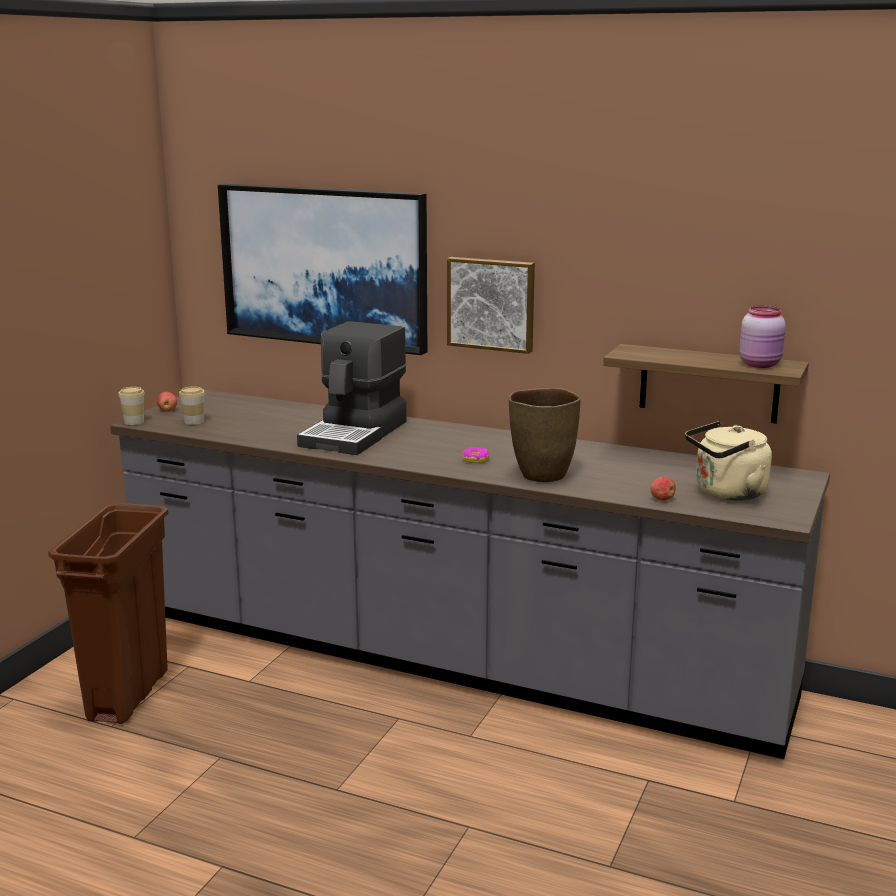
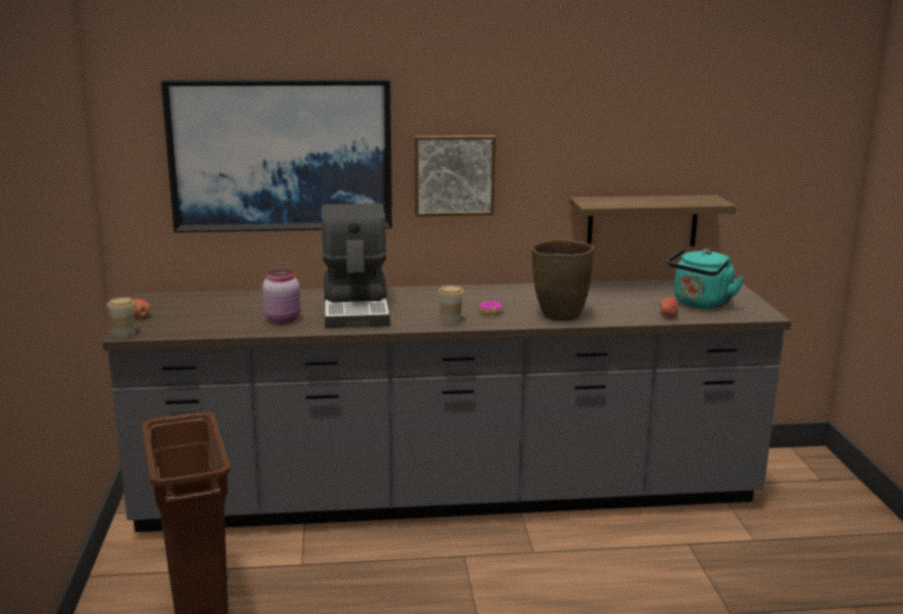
camera: 30 degrees left, 0 degrees up
cup [179,387,205,425] -> cup moved to [438,285,464,324]
beige kettle [685,421,772,501] -> turquoise kettle [667,248,744,309]
pink jar [739,306,786,368] -> pink jar moved to [262,270,301,324]

